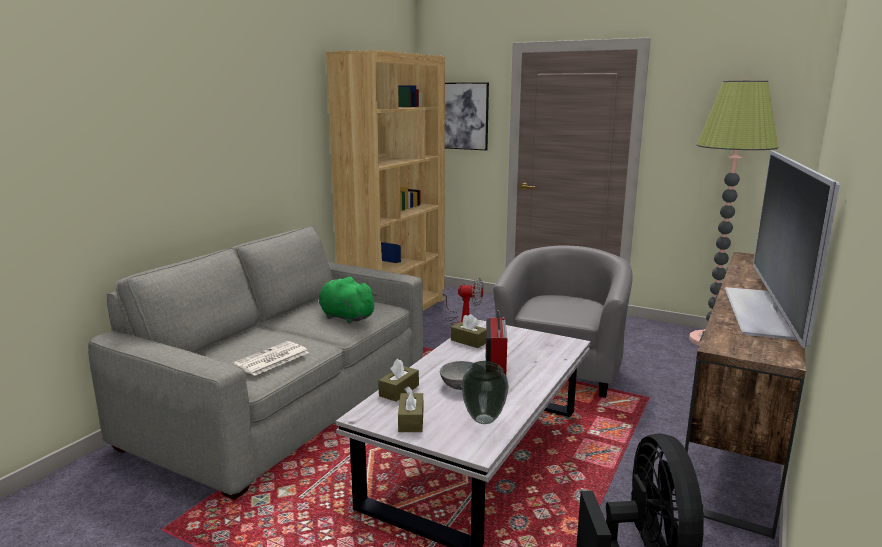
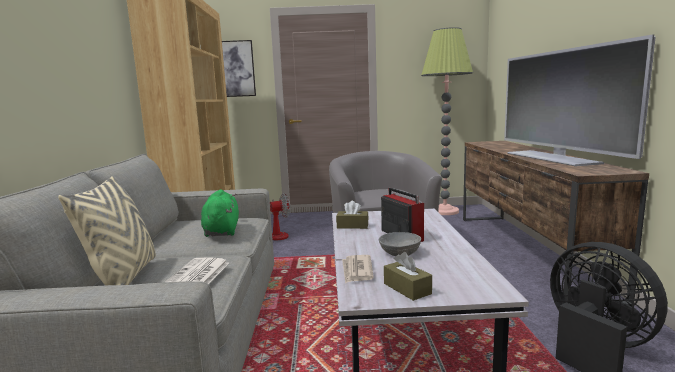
camera: 30 degrees left, 5 degrees down
green plush toy [319,277,378,324] -> green plush toy turned 75 degrees clockwise [201,189,239,237]
brown tissue box [378,359,419,401] -> newspaper [342,255,374,283]
vase [461,361,509,424] -> none
none -> beige pillow [58,176,156,286]

